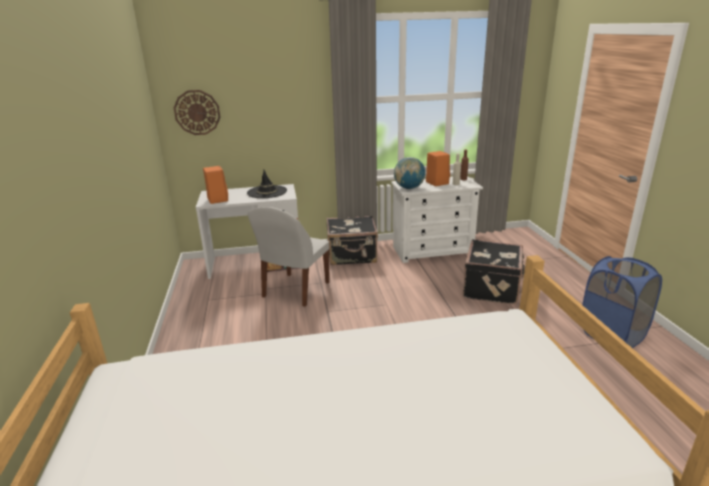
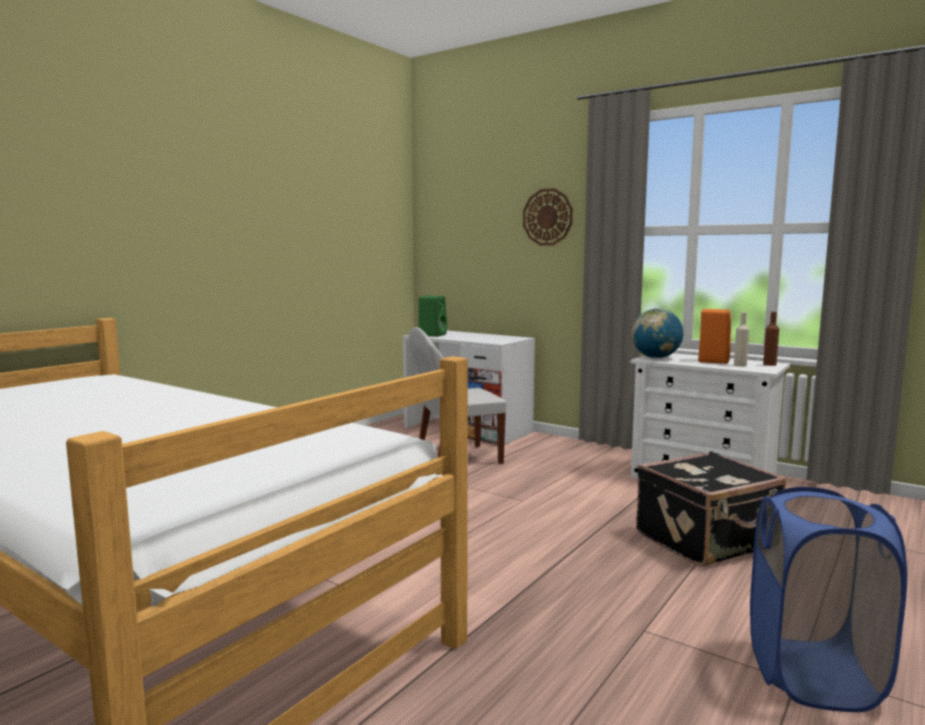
camera: 45 degrees right, 15 degrees down
wall clock [174,90,221,135] -> wall clock moved to [523,188,573,245]
orange speaker [203,166,228,204] -> green speaker [419,296,447,337]
black hat [247,170,287,198] -> none
black suitcase [326,216,378,265] -> none

